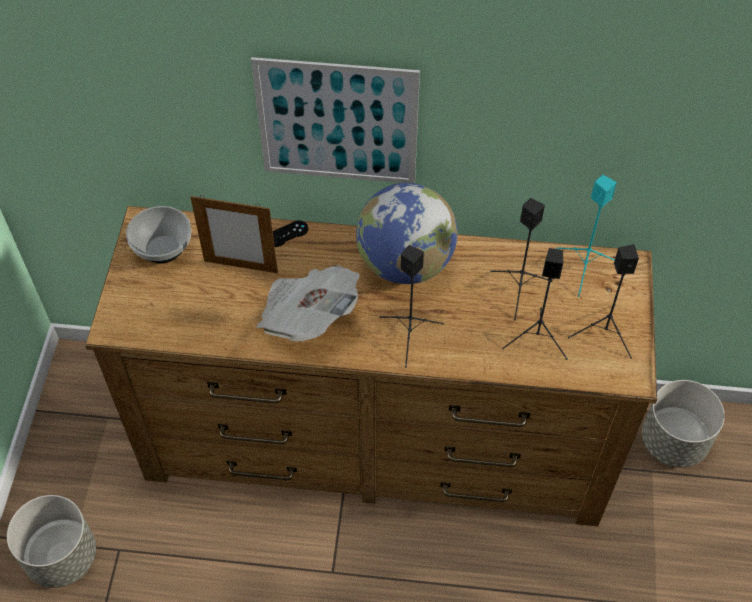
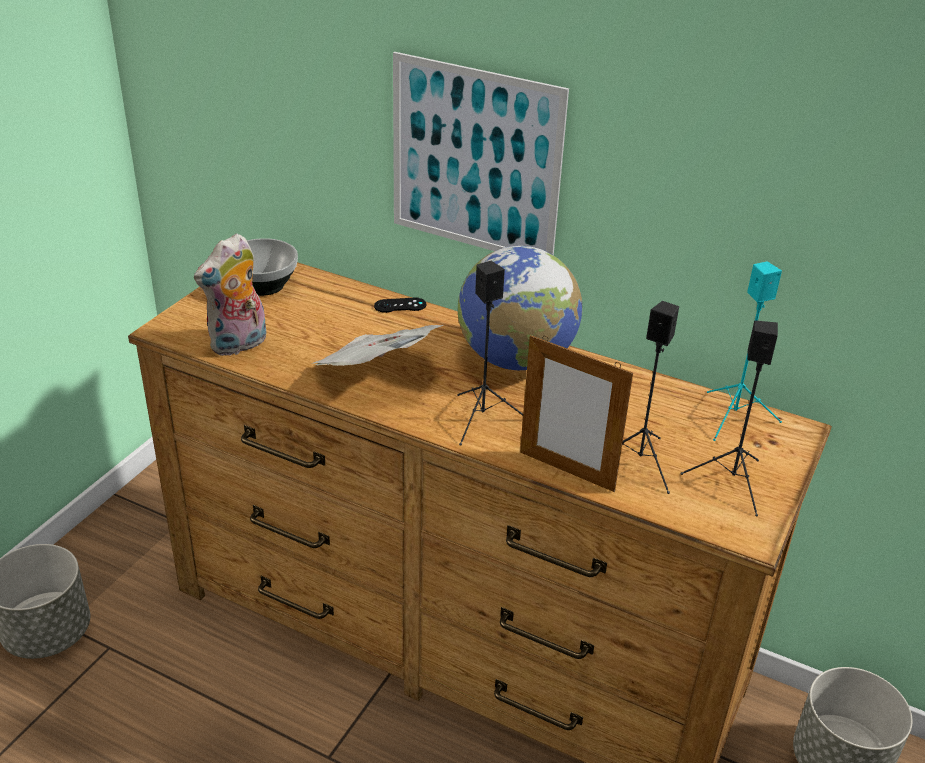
camera: 20 degrees right, 20 degrees down
picture frame [190,195,278,273] -> picture frame moved to [520,335,633,492]
black speaker [490,198,553,320] -> none
none -> plush toy [194,233,267,356]

